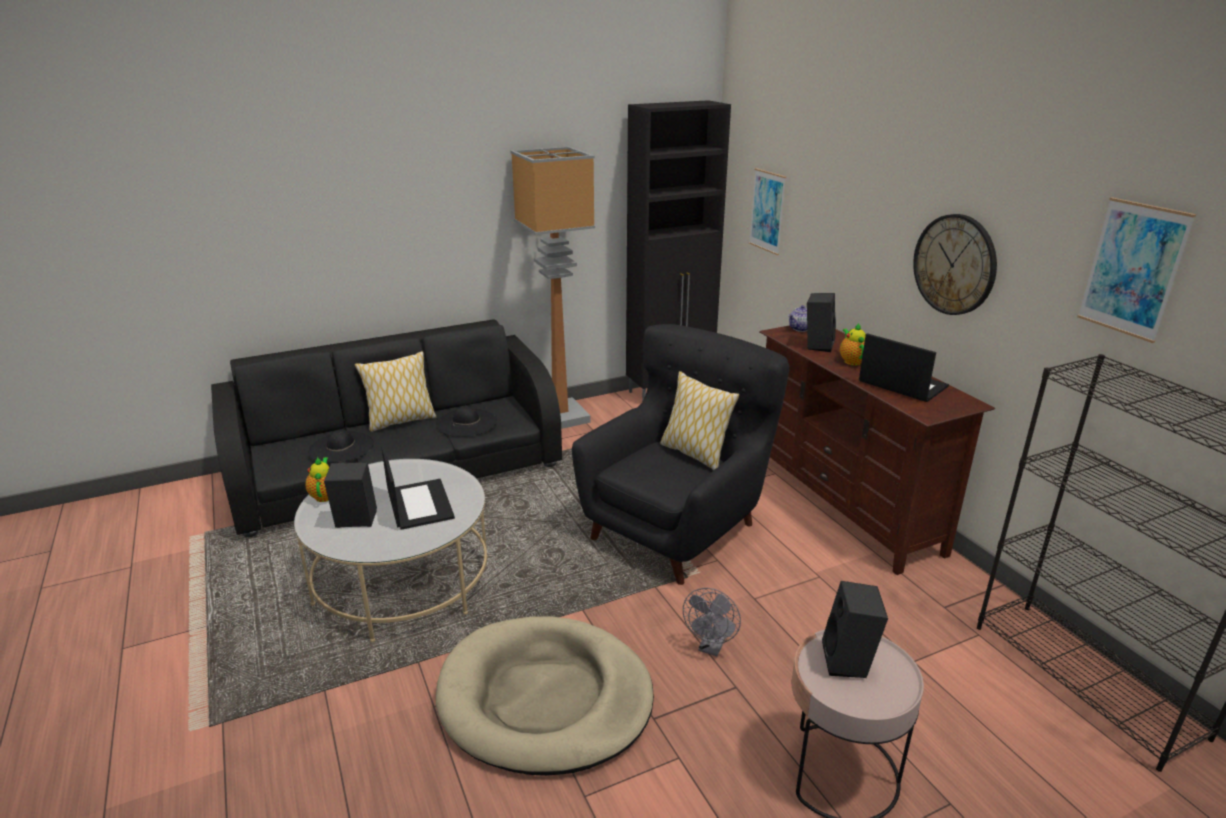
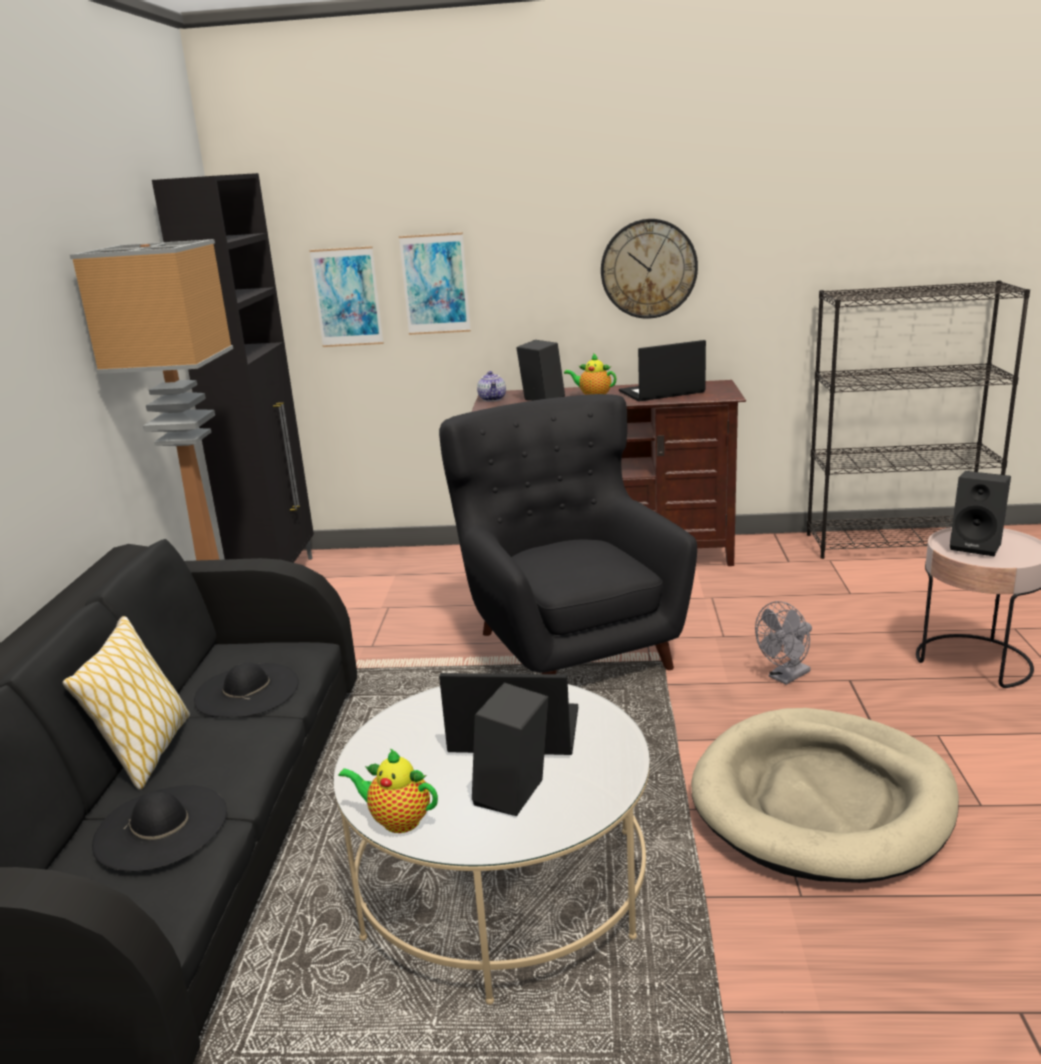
camera: 60 degrees left, 5 degrees down
pillow [660,371,739,470] -> none
grey fan [683,588,741,656] -> grey fan turned 90 degrees clockwise [755,601,812,685]
picture [1077,197,1196,343] -> picture moved to [399,232,471,335]

